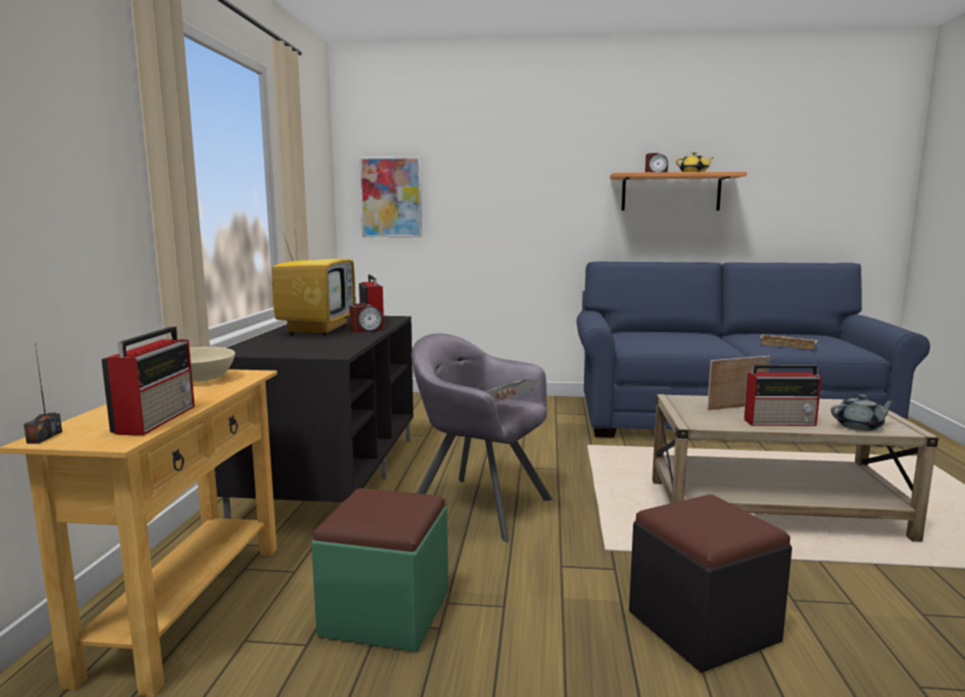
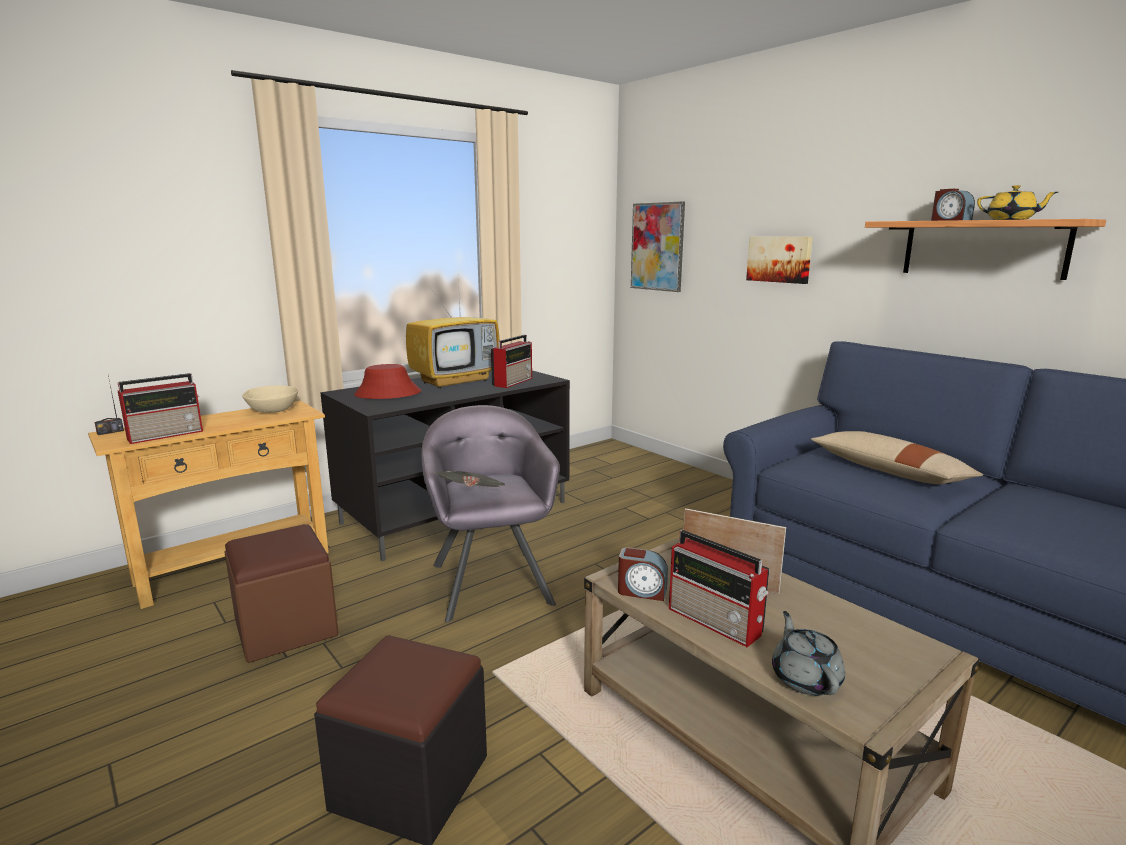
camera: 45 degrees right, 5 degrees up
green ottoman [311,488,448,652] -> brown ottoman [225,524,339,663]
alarm clock [349,303,383,333] -> alarm clock moved to [618,547,668,601]
beige tray [760,334,817,349] -> none
grey teapot [831,394,895,431] -> grey teapot turned 135 degrees counterclockwise [772,611,845,696]
none -> red hat [354,364,421,399]
none -> picture [746,236,813,284]
none -> beige pillow [811,431,983,484]

